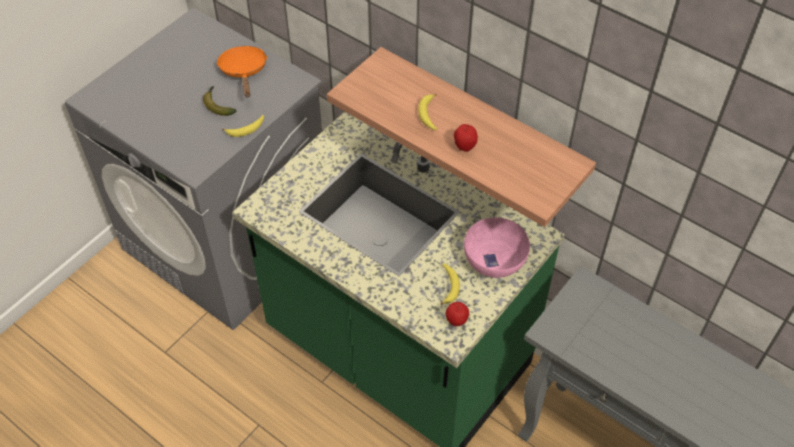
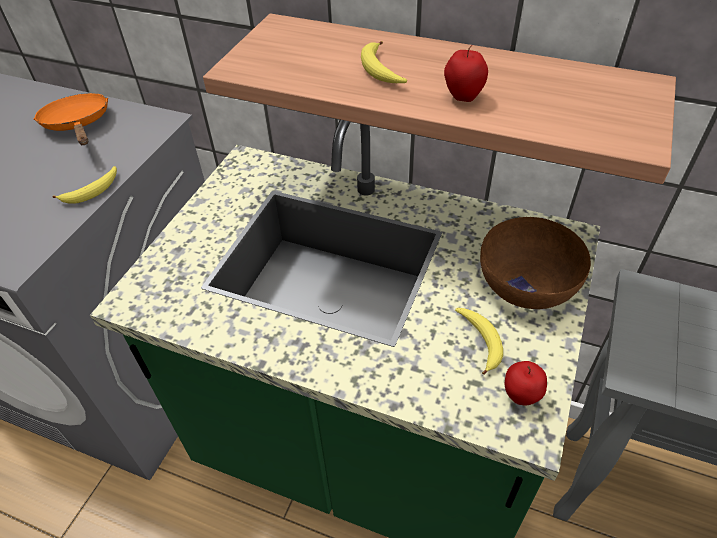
camera: 15 degrees left, 5 degrees down
banana [203,86,236,116] -> none
pink bowl [464,218,530,278] -> brown bowl [480,217,591,309]

